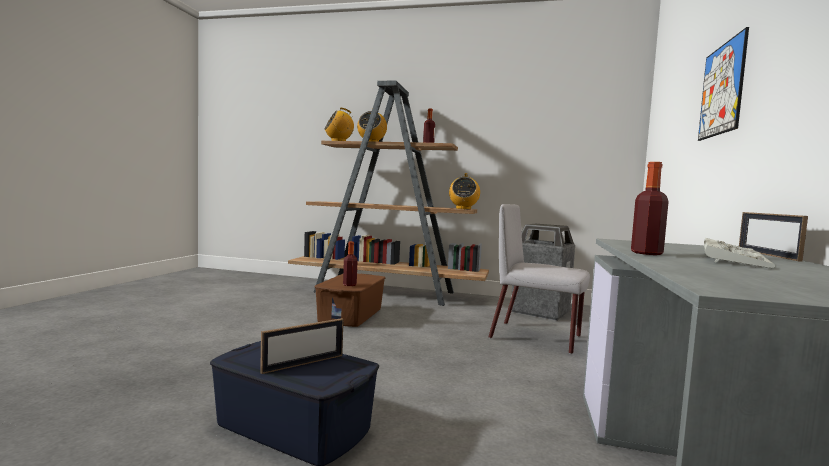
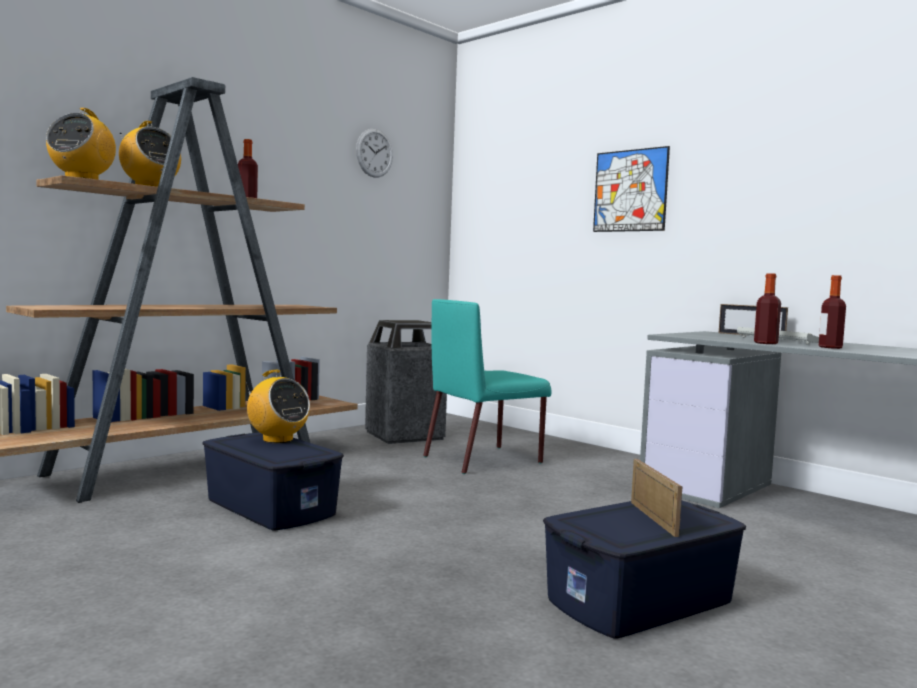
camera: 60 degrees left, 0 degrees up
brown storage box [315,274,385,327] -> blue storage box [202,432,344,531]
bottle [343,242,358,286] -> bottle moved to [819,275,846,349]
radio [449,173,480,210] -> radio moved to [246,370,310,443]
grey chair [488,204,590,354] -> turquoise chair [423,299,551,474]
none -> wall clock [356,129,393,177]

